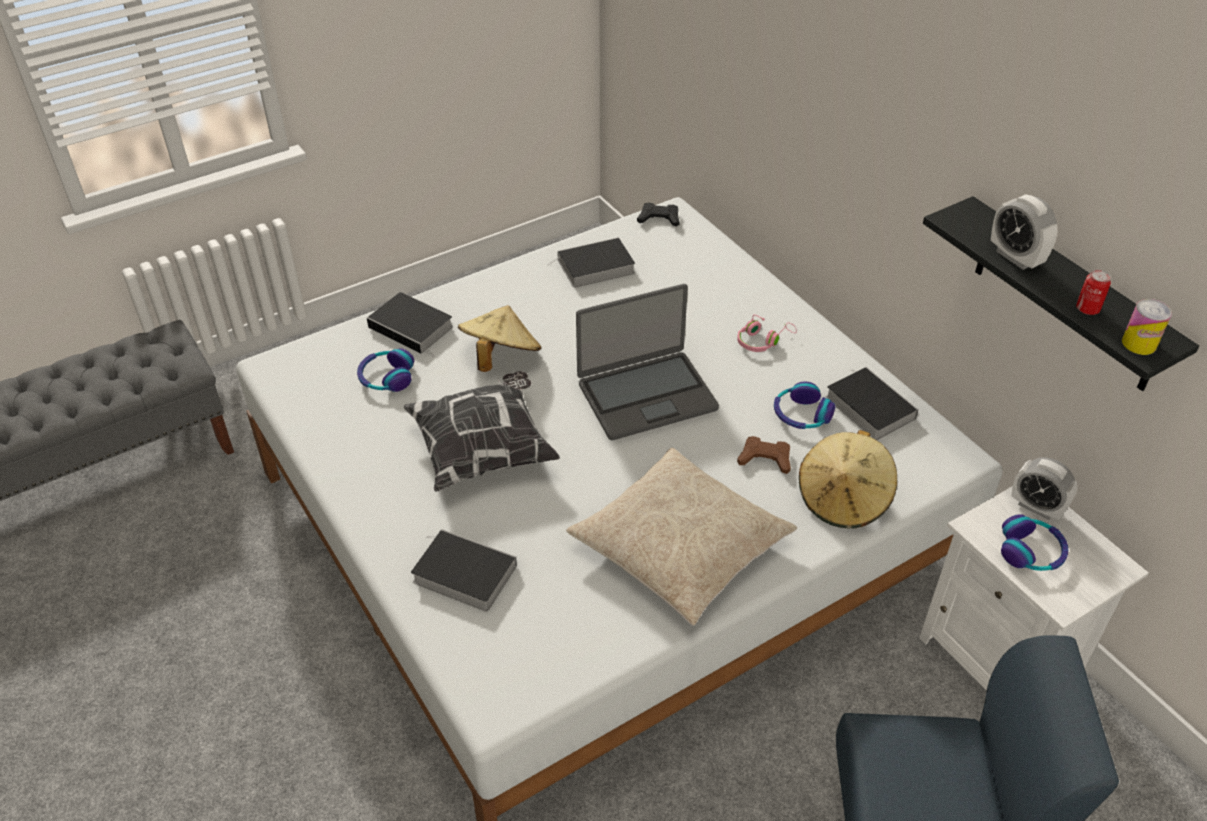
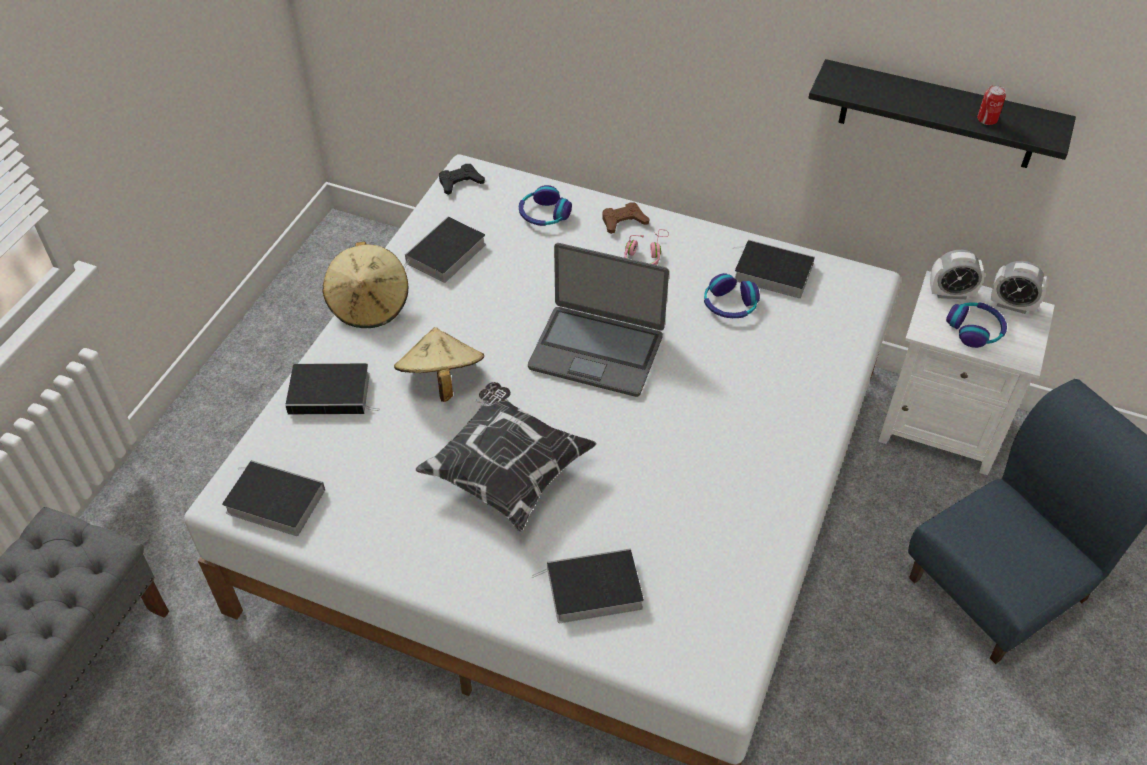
camera: 35 degrees left, 5 degrees up
headphones [357,348,414,392] -> headphones moved to [519,185,572,226]
beige pillow [566,448,797,626] -> none
laptop [576,284,719,440] -> laptop turned 75 degrees clockwise [528,243,669,397]
brown game controller [737,436,791,474] -> brown game controller moved to [602,202,649,234]
beige hat [799,430,897,529] -> beige hat moved to [322,242,408,328]
alarm clock [991,195,1057,270] -> alarm clock moved to [991,261,1048,314]
can [1122,299,1172,355] -> none
none -> book [222,460,325,536]

